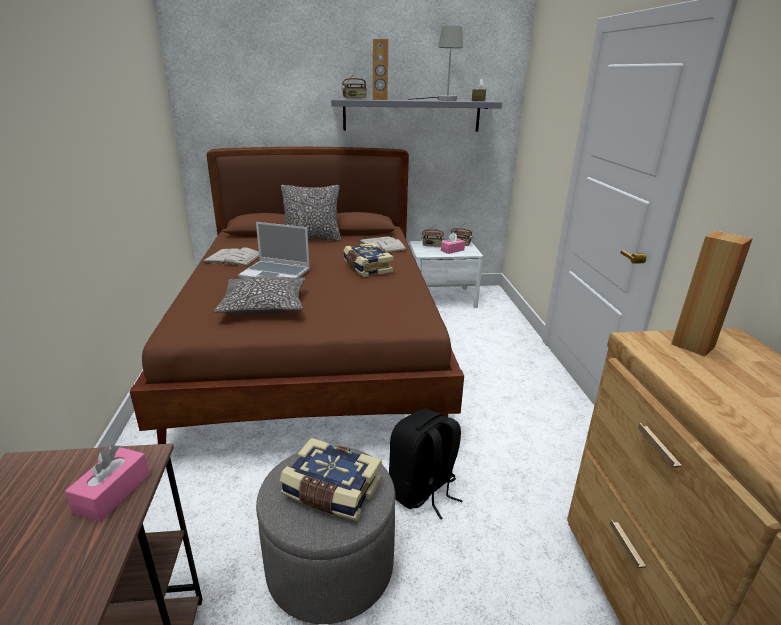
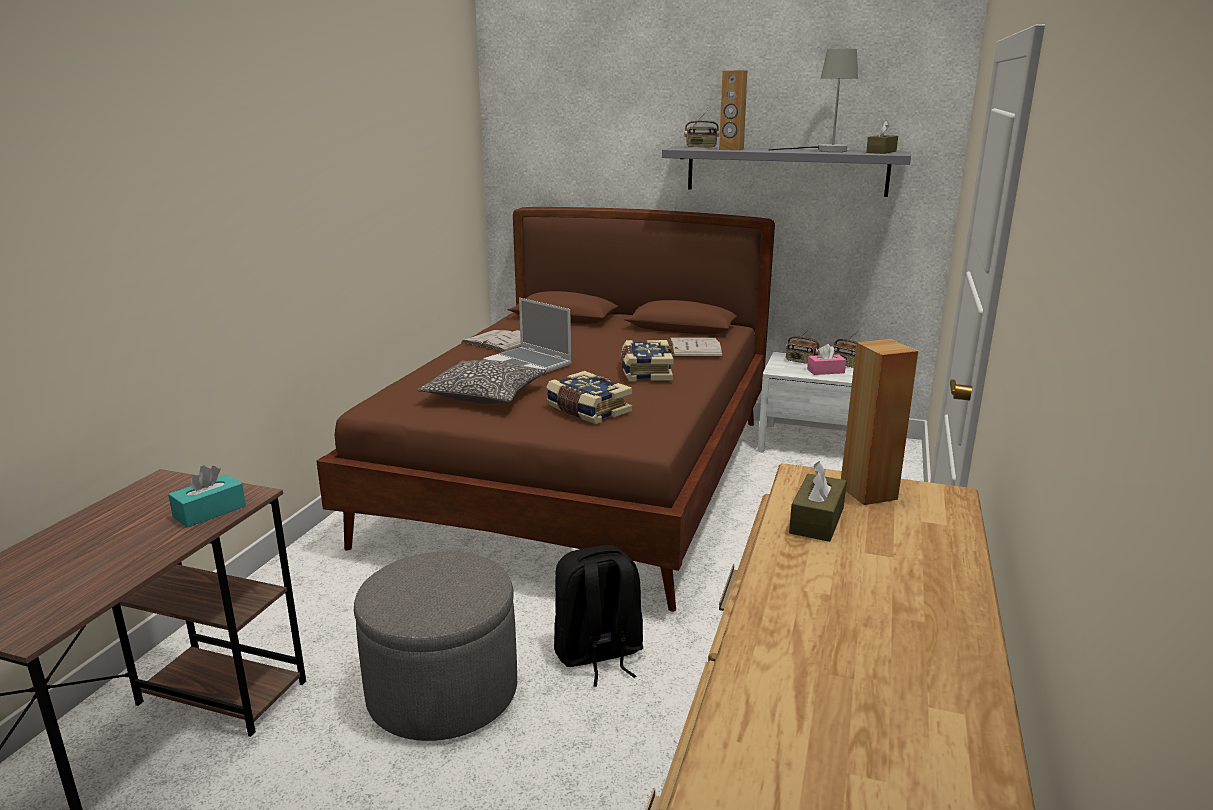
camera: 25 degrees right, 5 degrees down
pink tissue box [65,445,150,522] -> turquoise tissue box [168,466,246,528]
book [280,438,382,521] -> book moved to [546,371,632,424]
pillow [281,185,341,242] -> none
none -> brown tissue box [789,461,847,542]

